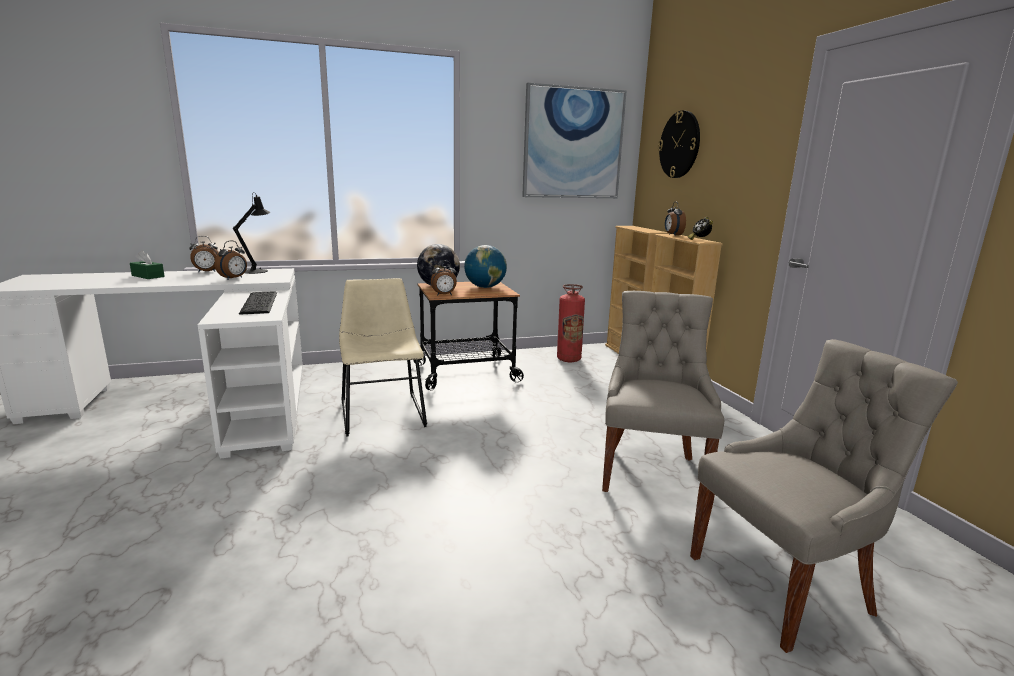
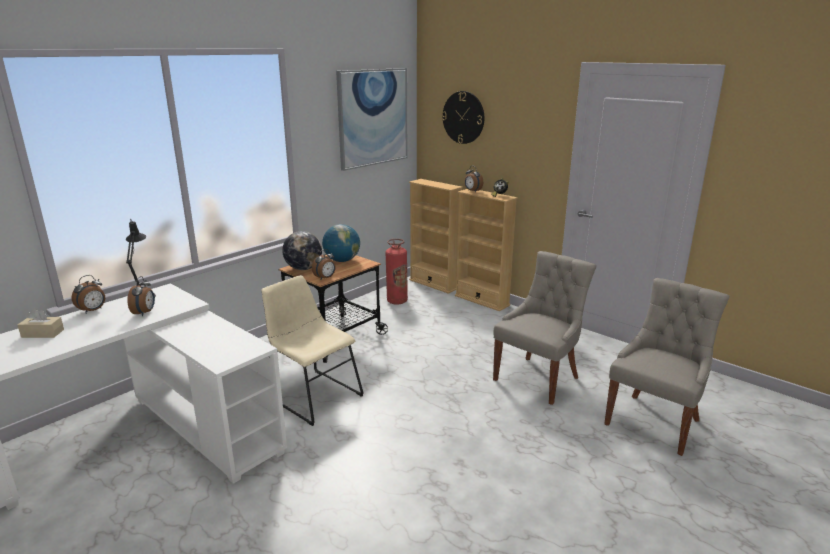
camera: 30 degrees left, 5 degrees up
green tissue box [130,250,165,279] -> beige tissue box [18,308,64,338]
keyboard [239,291,277,315] -> none
grey chair [602,291,724,492] -> grey chair turned 60 degrees clockwise [493,251,596,405]

